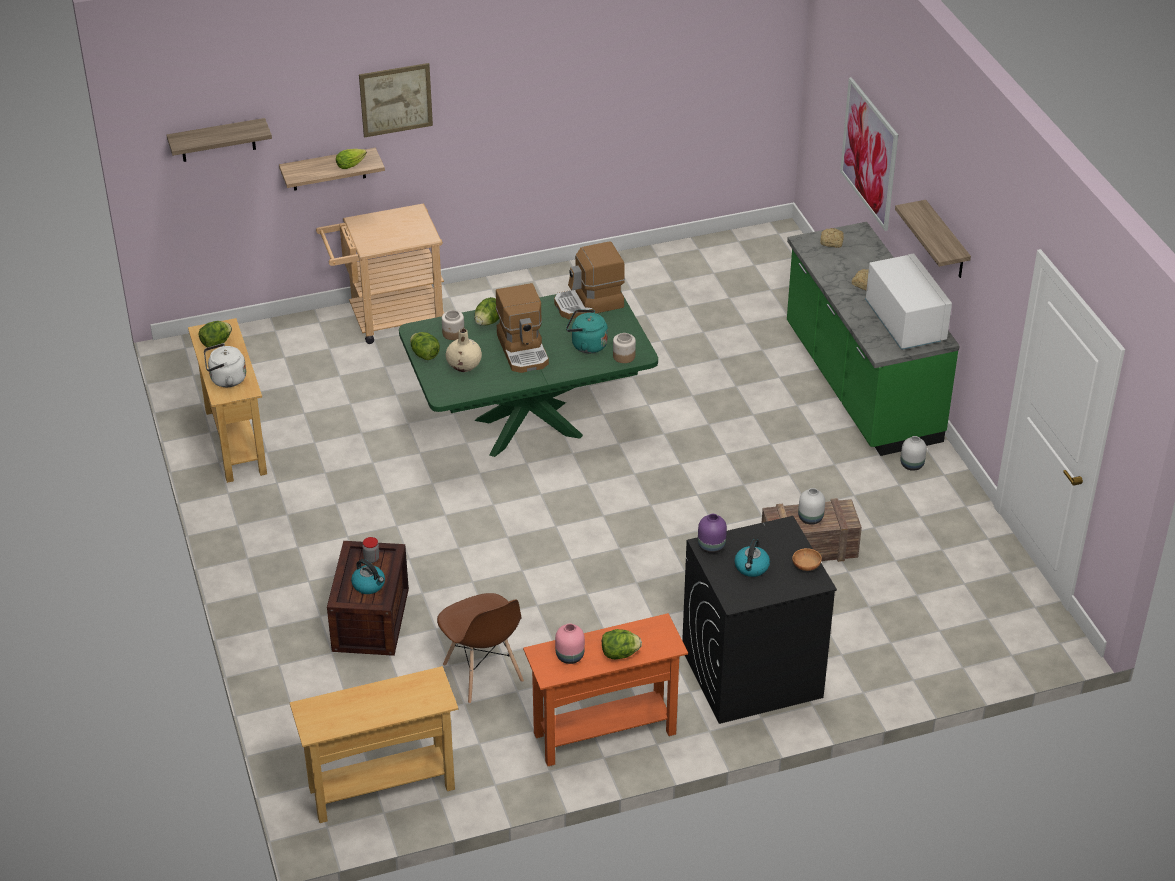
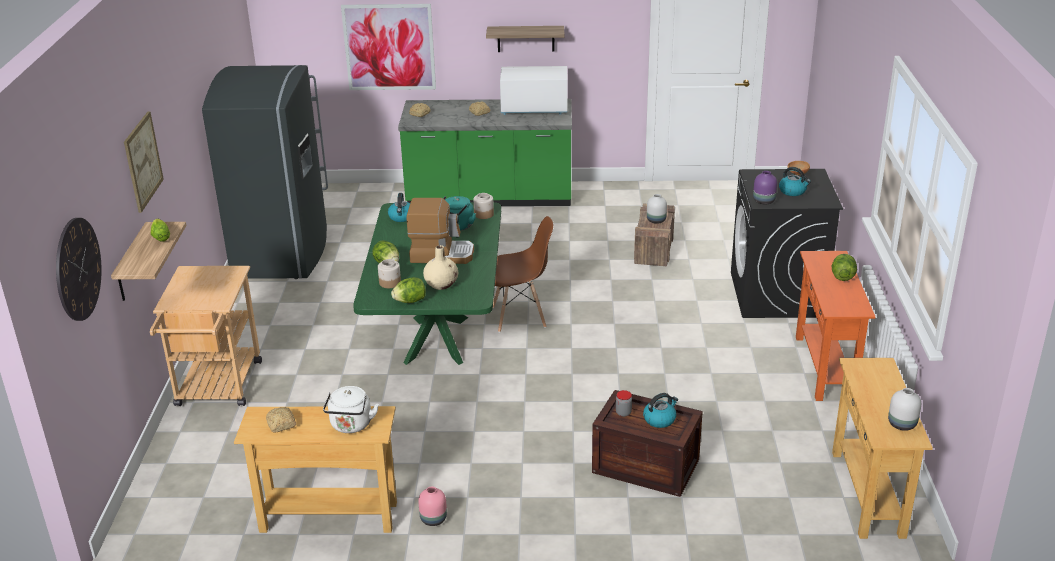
camera: 70 degrees left, 10 degrees down
shelf [167,118,272,162] -> wall clock [56,218,102,321]
lettuce [199,321,232,347] -> bread [266,407,296,432]
brown chair [437,593,524,704] -> brown chair moved to [493,216,553,332]
coffee machine [554,242,625,319] -> kettle [388,193,410,222]
pink vase [555,623,585,664] -> pink vase moved to [418,486,447,526]
white vase [901,436,927,471] -> white vase moved to [888,388,921,431]
none -> grey fridge [202,65,328,279]

